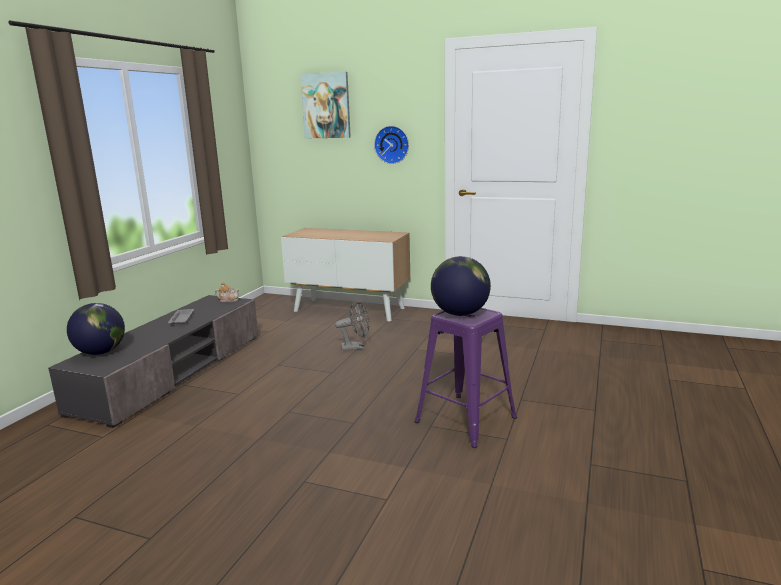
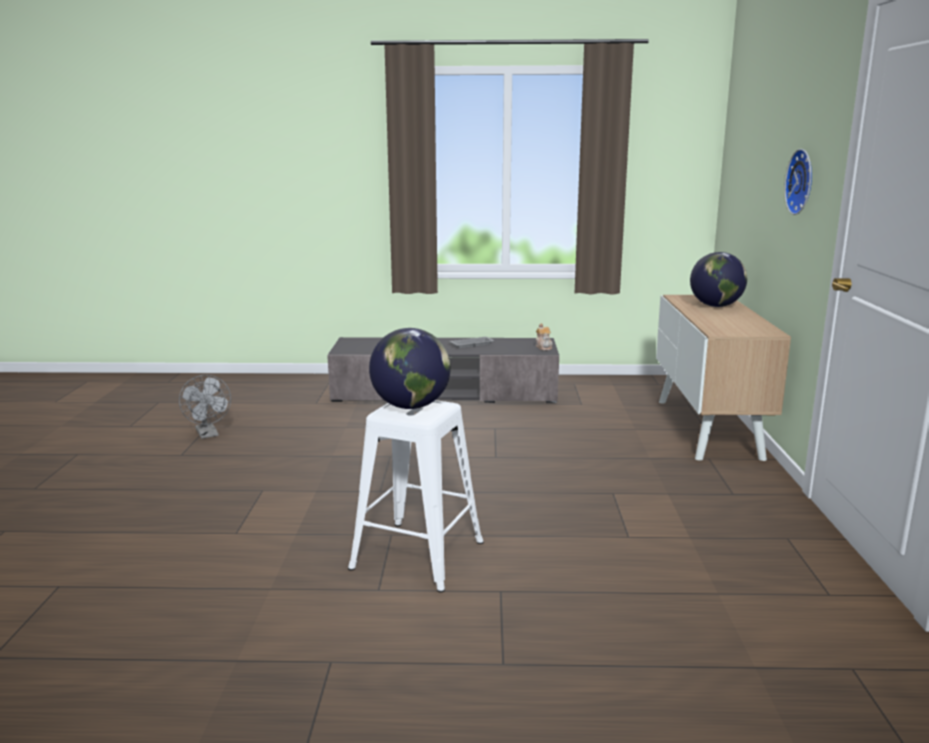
camera: 70 degrees right, 0 degrees up
globe [67,303,125,355] -> globe moved to [690,252,747,307]
picture [300,72,351,138] -> none
grey fan [335,301,370,351] -> grey fan moved to [179,375,231,439]
purple stool [414,308,517,448] -> white stool [348,400,484,593]

